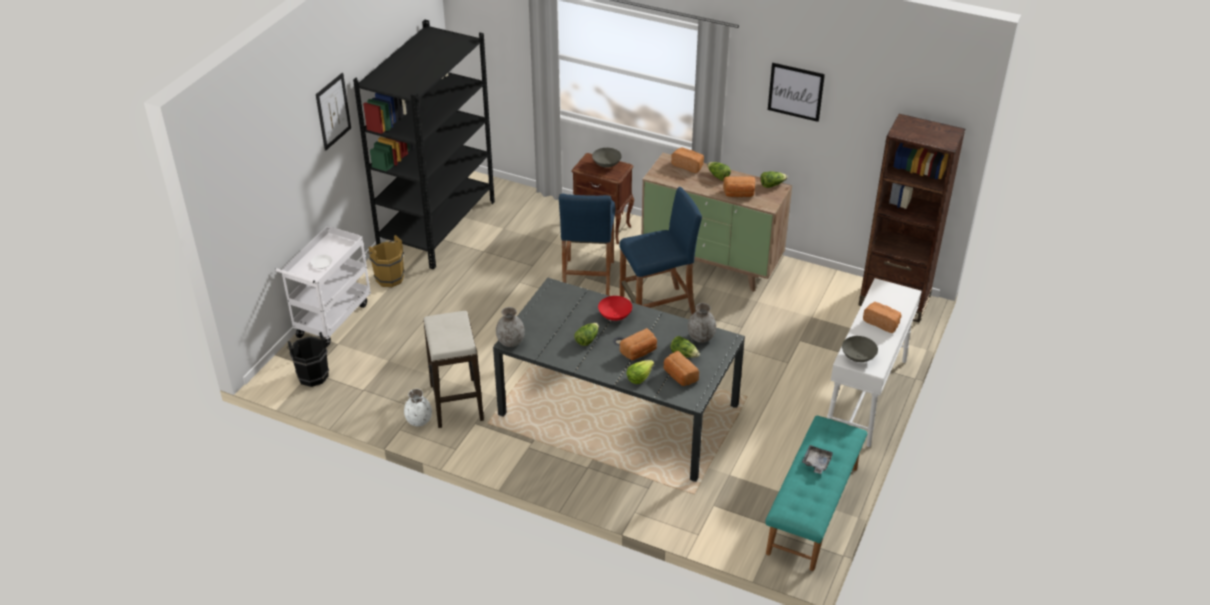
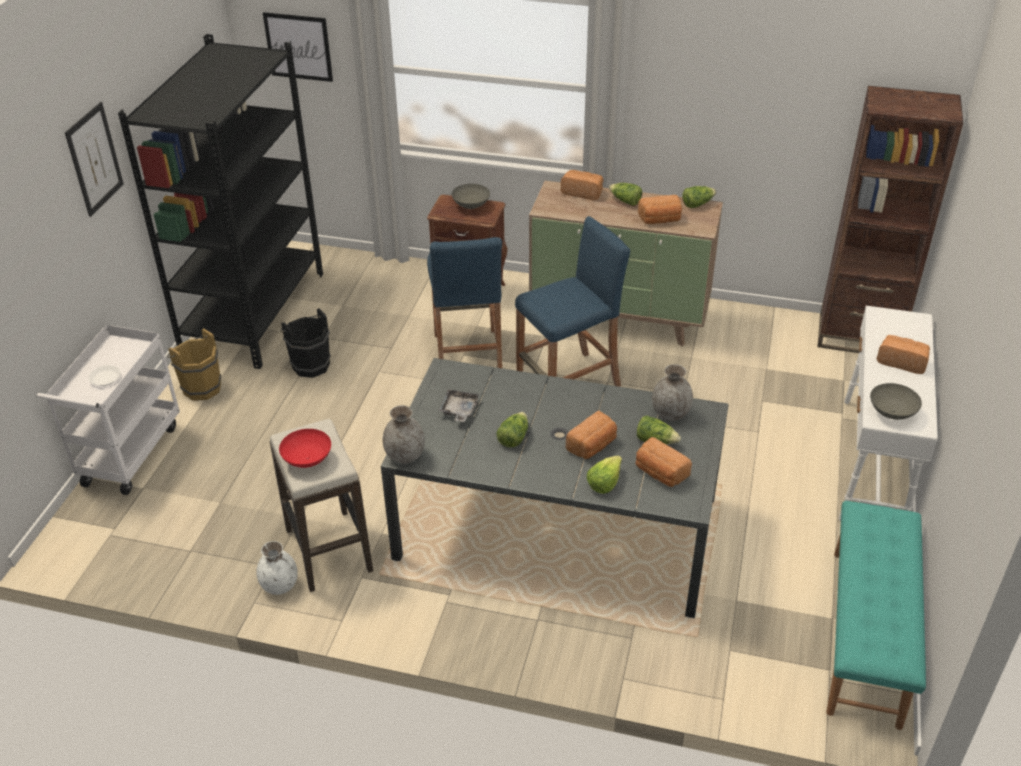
camera: 10 degrees left, 0 degrees up
black bucket [287,332,329,387] -> black bucket moved to [280,308,331,378]
red bowl [598,296,632,321] -> red bowl moved to [279,429,331,468]
picture [768,63,825,122] -> picture moved to [263,12,333,82]
grey tray [802,445,834,474] -> grey tray moved to [438,389,479,422]

